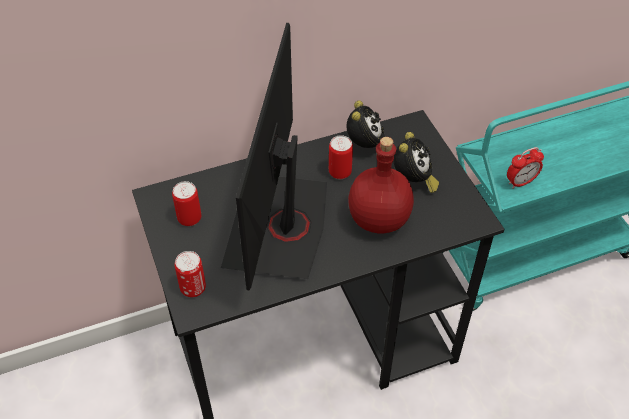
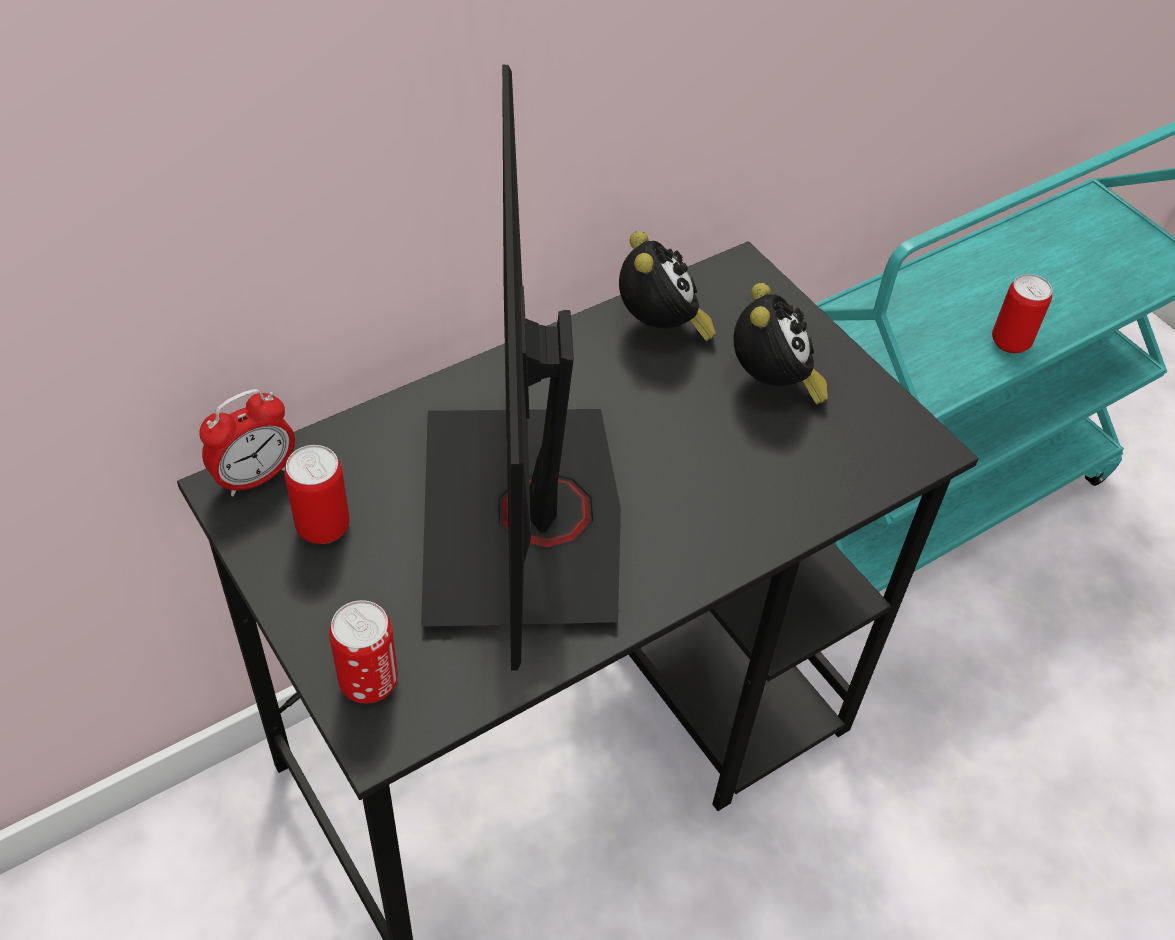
camera: 15 degrees left, 0 degrees up
can [329,135,353,179] -> can moved to [992,274,1052,354]
red bottle [348,137,414,233] -> none
alarm clock [507,147,544,189] -> alarm clock moved to [199,389,295,497]

